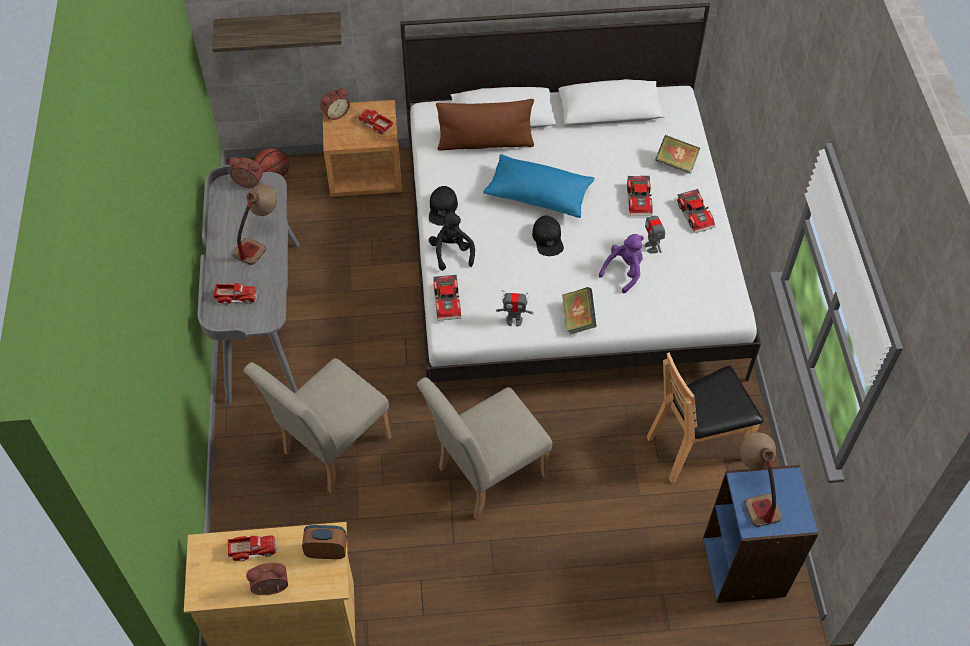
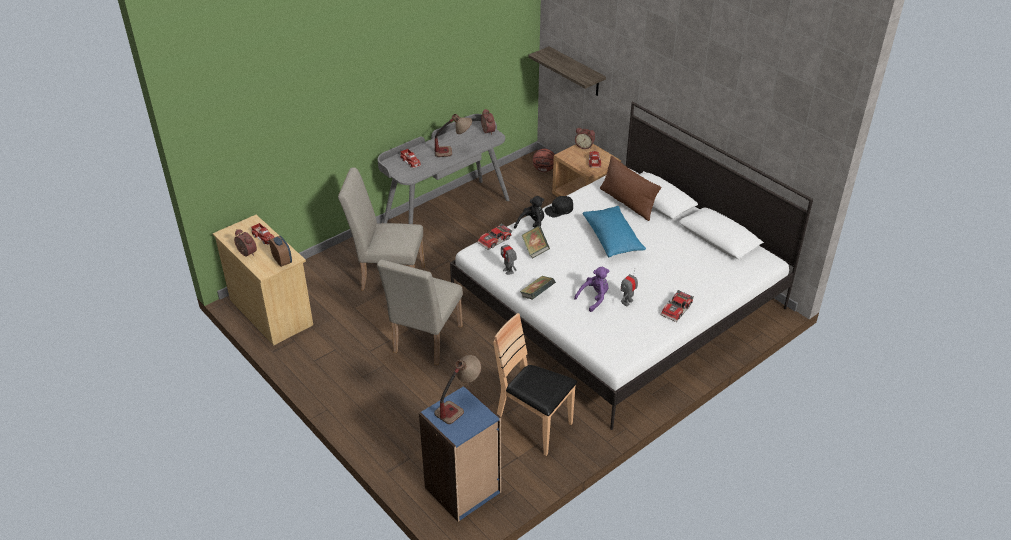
camera: 55 degrees right, 15 degrees down
beige chair [417,377,552,520] -> beige chair turned 90 degrees counterclockwise [377,259,463,365]
black cap [532,216,564,256] -> none
purple plush toy [599,234,644,293] -> purple plush toy turned 45 degrees counterclockwise [574,267,609,312]
toy car [627,175,653,216] -> none
book [655,135,700,174] -> book moved to [522,226,550,259]

